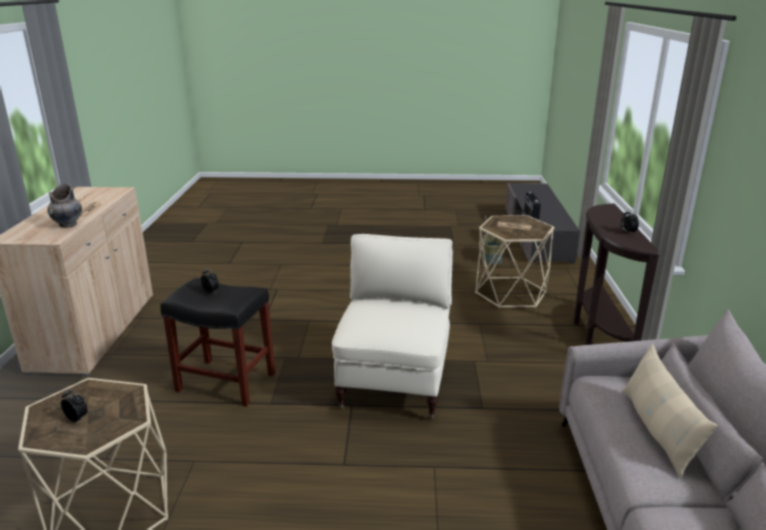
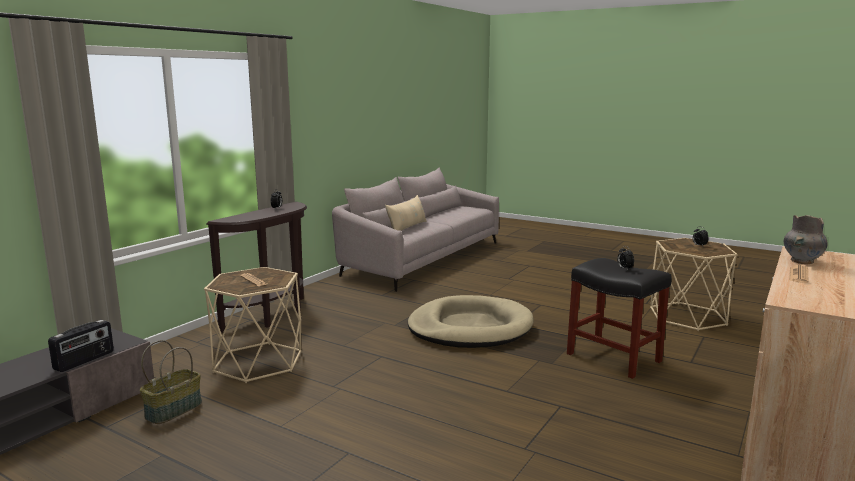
camera: 150 degrees left, 10 degrees down
beige armchair [332,234,453,419] -> beige dog bed [408,295,533,348]

